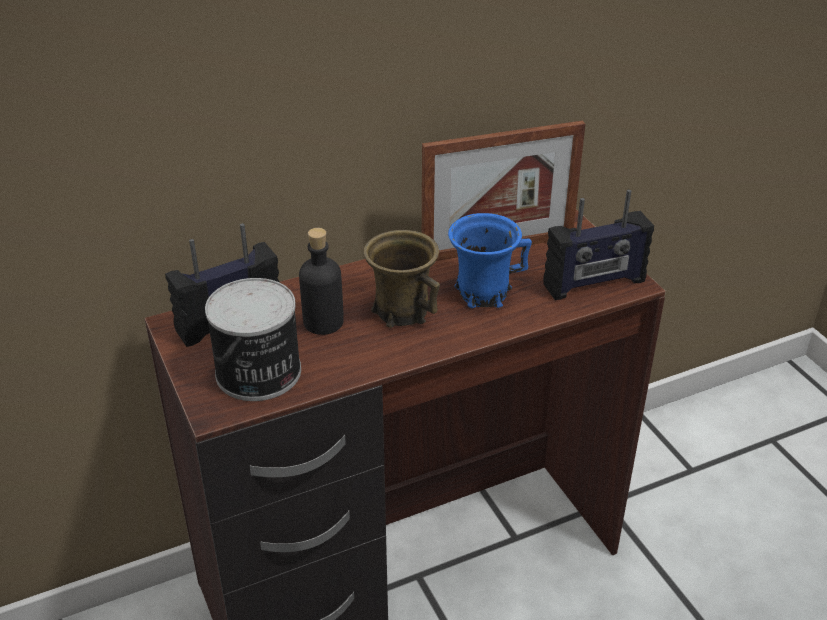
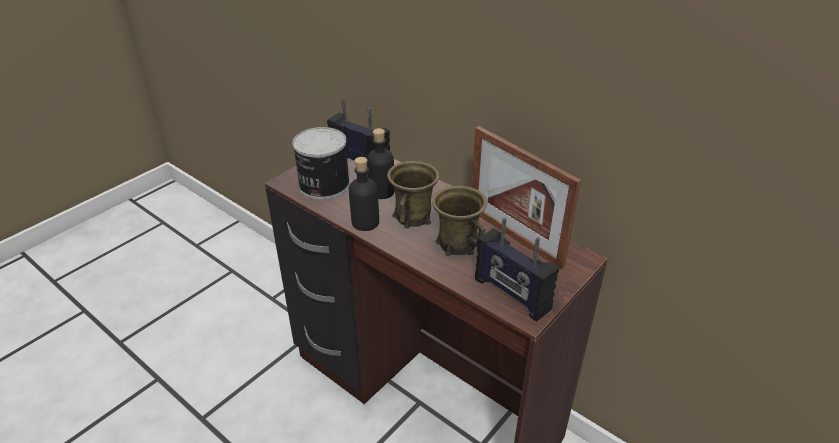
camera: 65 degrees right, 0 degrees up
blue mug [448,213,532,308] -> brown mug [432,186,487,256]
none -> black bottle [349,157,379,231]

